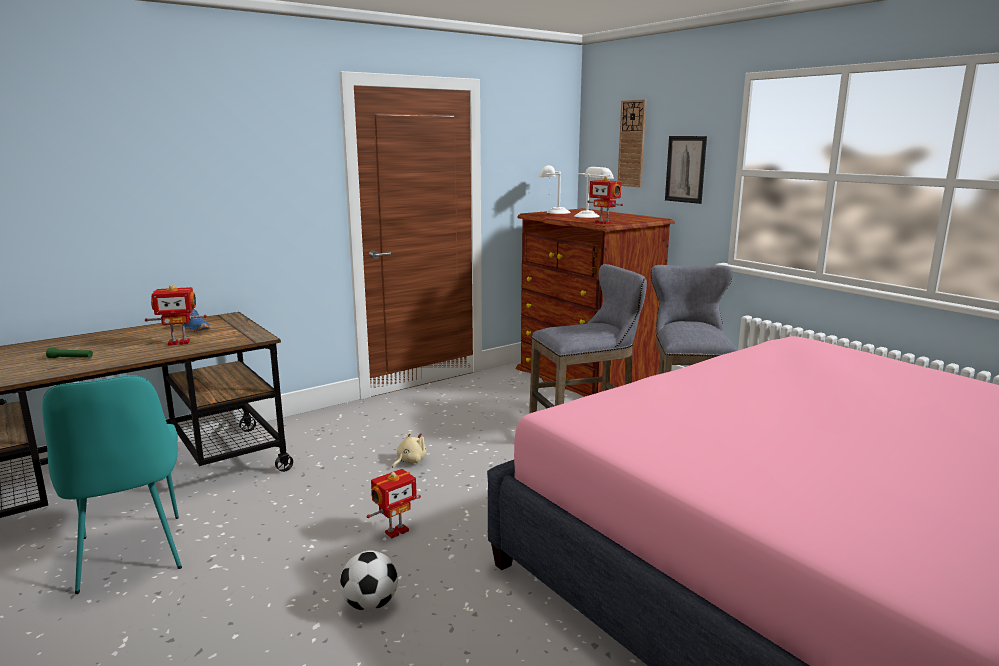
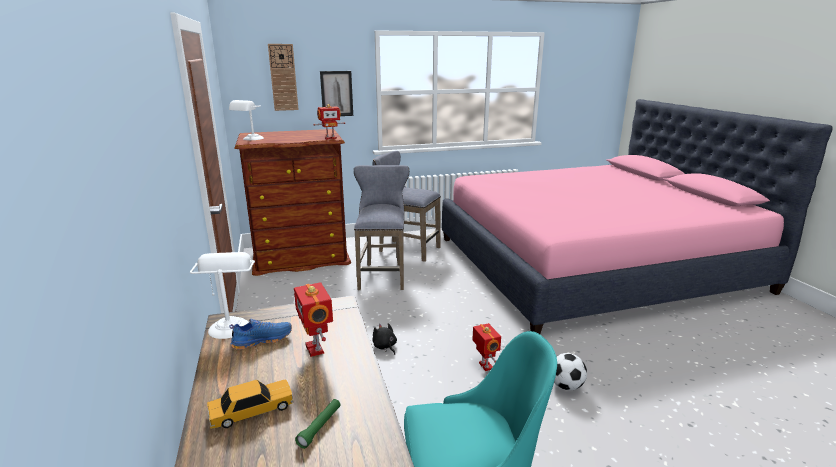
camera: 70 degrees left, 5 degrees up
toy robot [145,284,207,346] -> toy robot turned 150 degrees clockwise [294,282,333,357]
beige plush toy [392,432,426,468] -> black plush toy [372,323,397,355]
white table lamp [575,167,614,218] -> white table lamp moved to [190,252,255,339]
none -> toy car [207,379,293,429]

